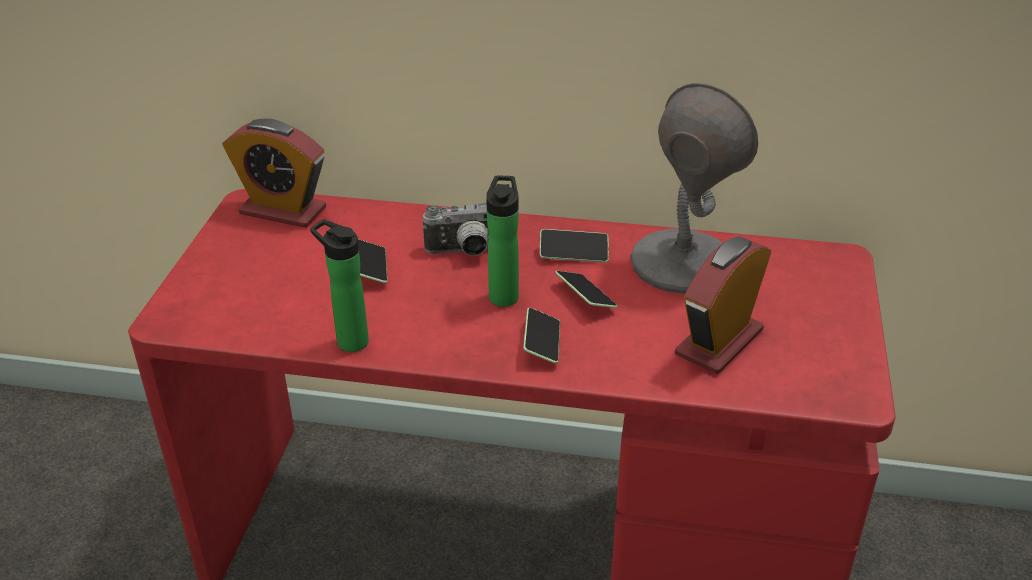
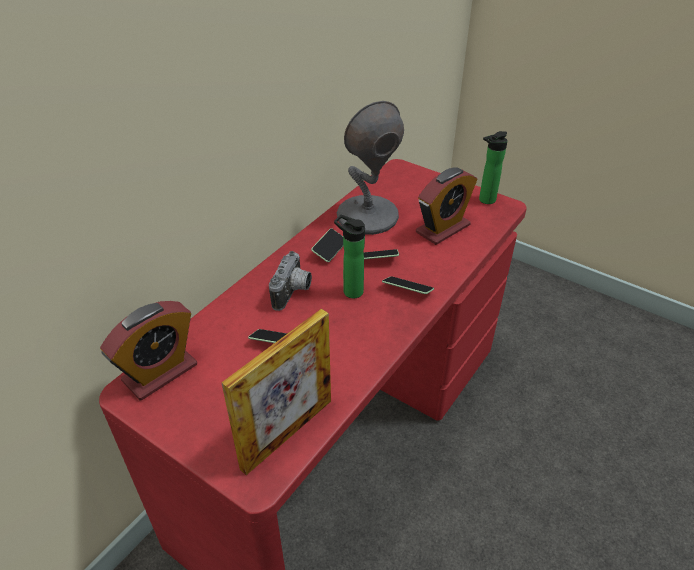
camera: 65 degrees left, 5 degrees up
bottle [310,219,369,352] -> bottle moved to [479,131,508,204]
alarm clock [675,236,771,374] -> alarm clock turned 105 degrees counterclockwise [416,167,477,245]
none -> picture frame [222,309,331,475]

